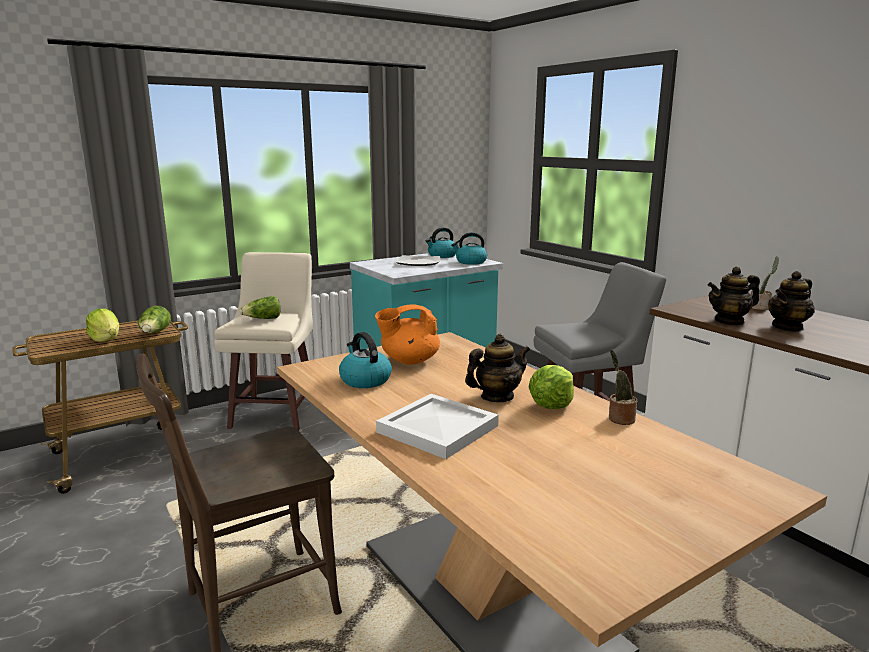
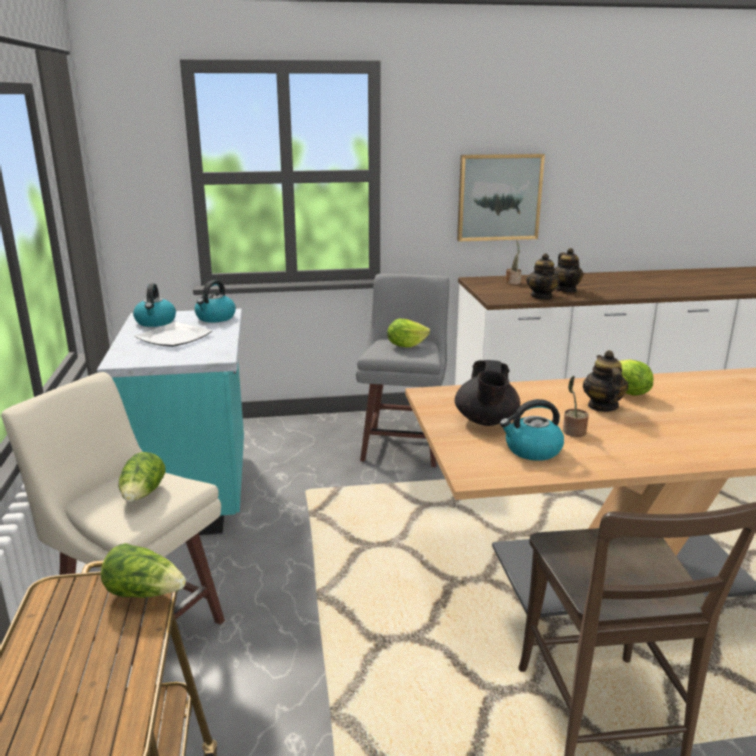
camera: 65 degrees left, 5 degrees up
lettuce [86,309,119,342] -> lettuce moved to [387,319,430,348]
orange teapot [375,304,440,365] -> black teapot [455,360,520,426]
white tray [376,394,499,459] -> none
potted plant [609,349,637,425] -> potted plant moved to [563,376,589,437]
none -> picture [457,154,545,241]

